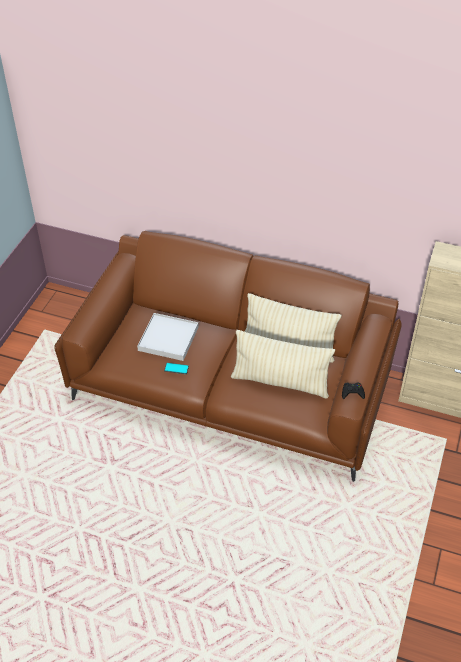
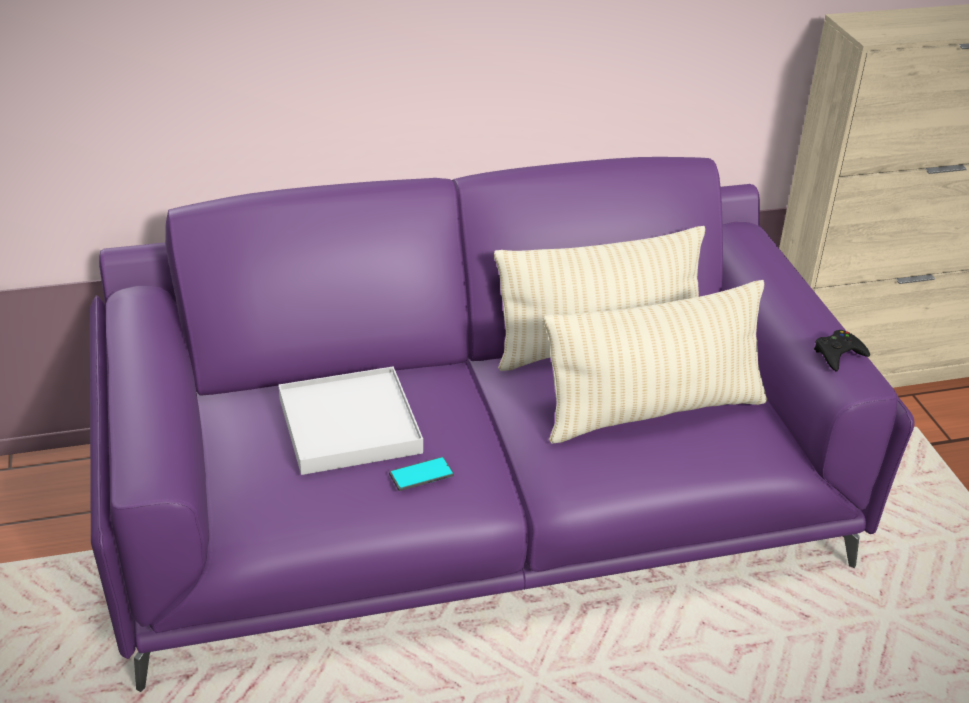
camera: 35 degrees left, 10 degrees down
brown sofa [54,231,401,482] -> purple sofa [90,157,914,692]

